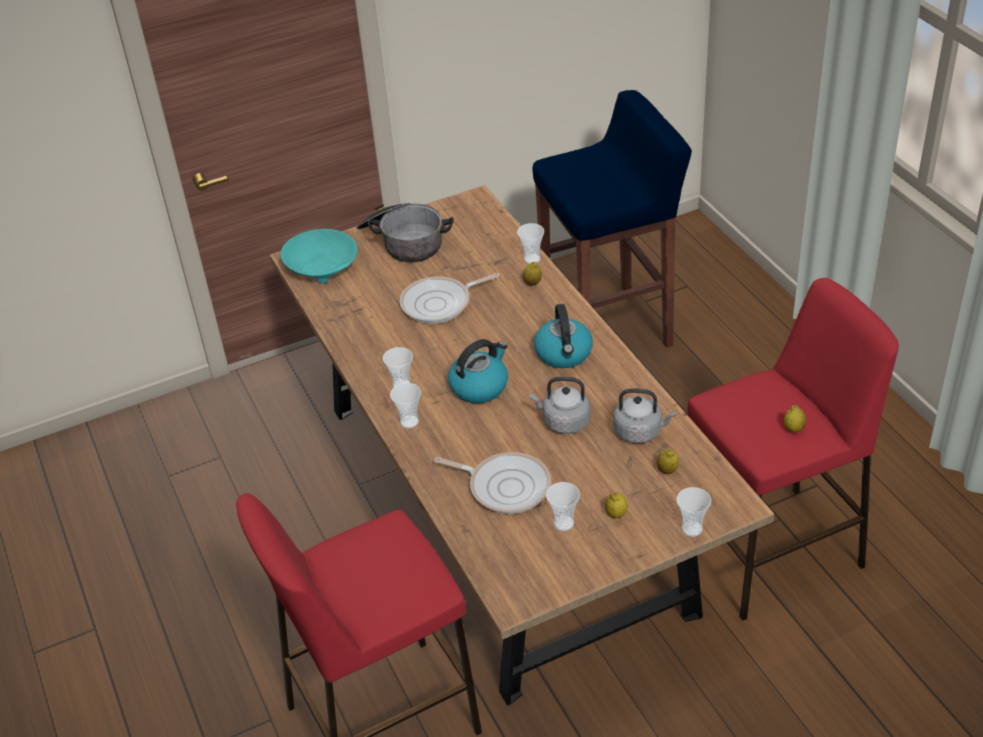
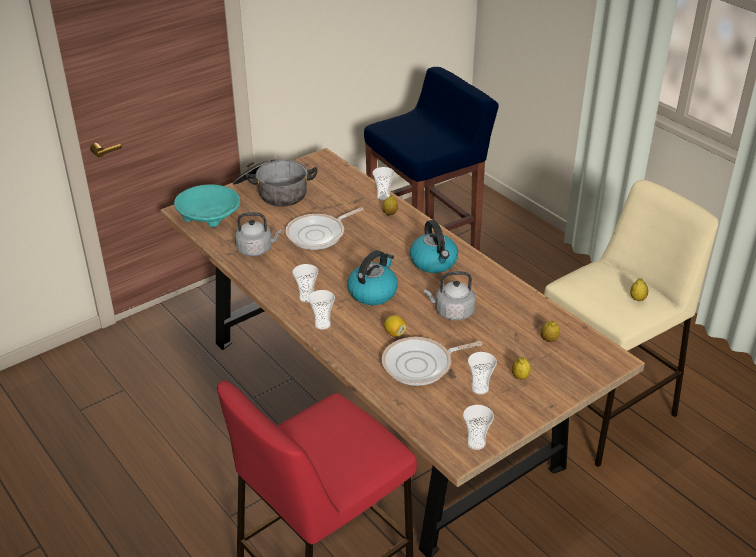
camera: 15 degrees left, 5 degrees down
frying pan [434,452,551,514] -> frying pan turned 150 degrees clockwise [382,337,483,386]
grey kettle [613,388,676,443] -> grey kettle moved to [235,212,282,256]
cup [676,487,711,537] -> cup moved to [463,405,494,450]
red stool [688,278,899,621] -> beige stool [544,180,718,467]
none -> lemon [384,315,407,337]

